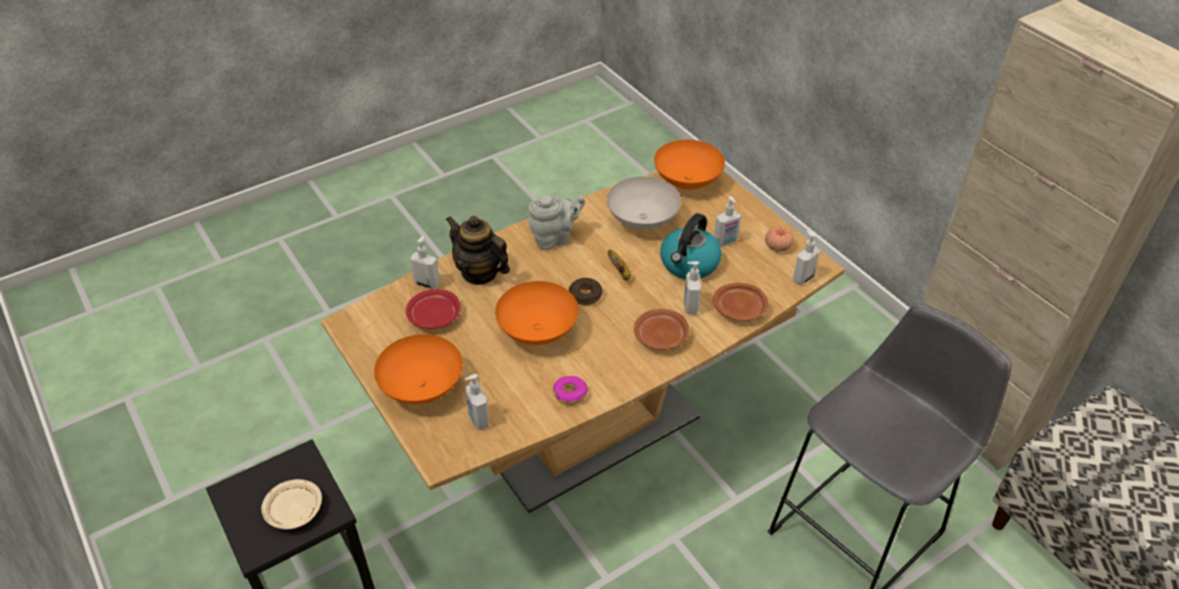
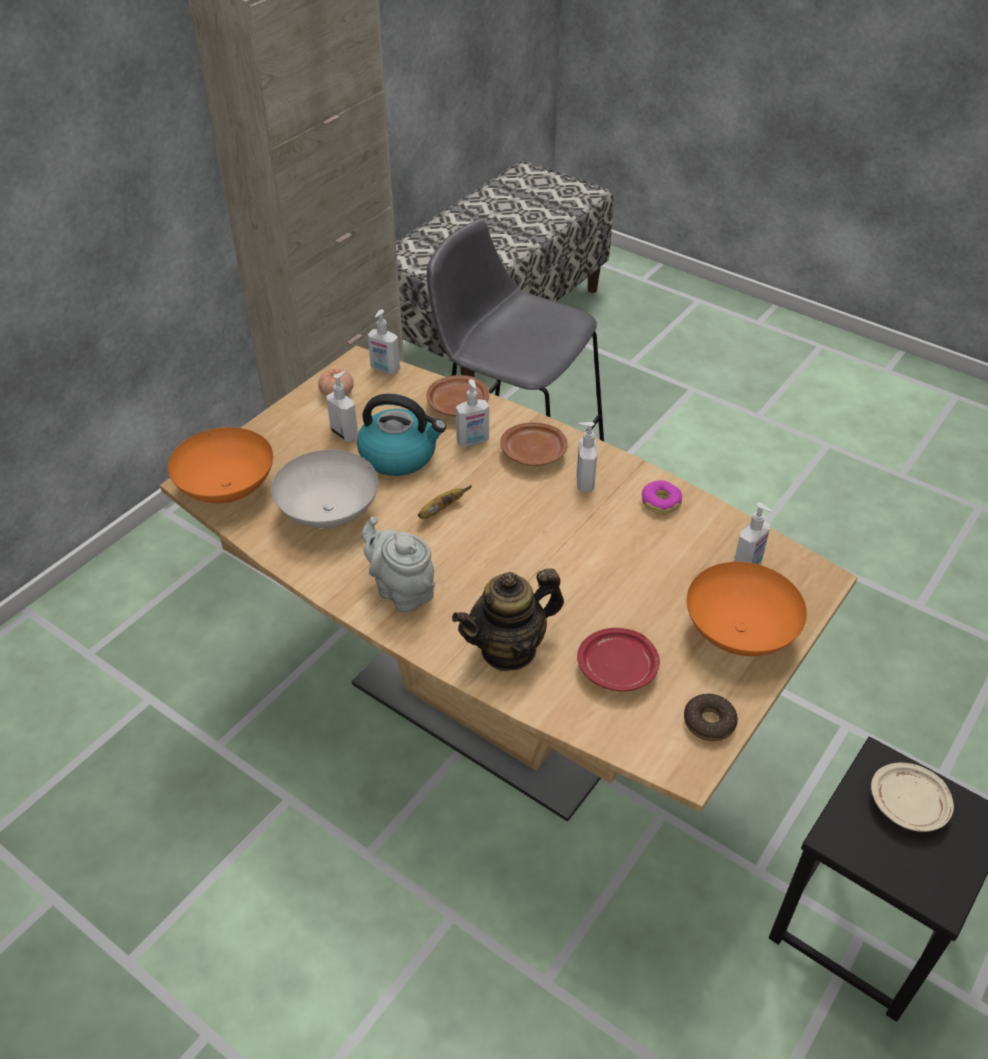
camera: 110 degrees left, 0 degrees up
soap dispenser [410,235,440,289] -> soap dispenser moved to [577,422,597,492]
teapot [446,216,510,285] -> teapot turned 45 degrees clockwise [452,568,564,671]
orange bowl [495,281,578,345] -> none
donut [569,278,602,305] -> donut moved to [684,694,738,741]

